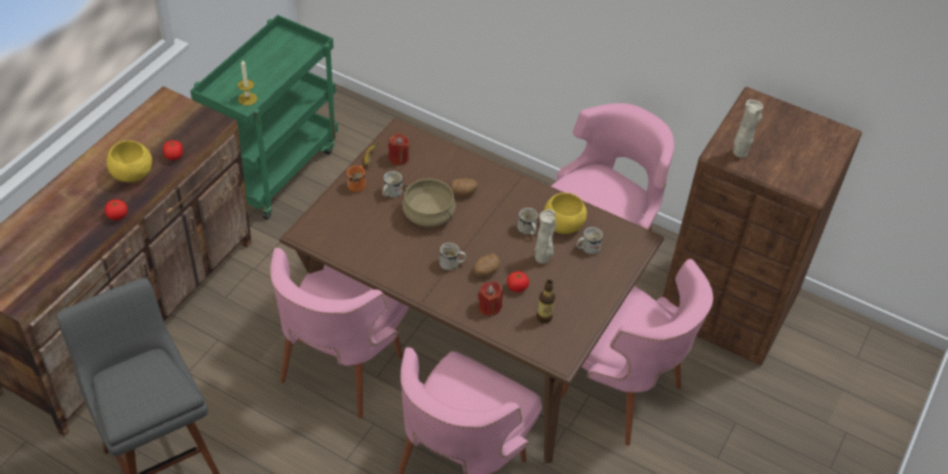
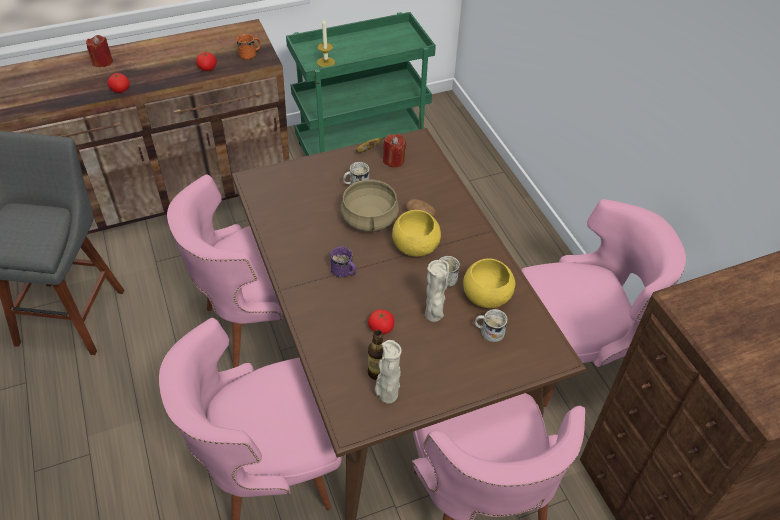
camera: 40 degrees right, 0 degrees up
yellow bowl [106,140,152,182] -> yellow bowl moved to [392,210,441,257]
orange mug [346,166,366,192] -> orange mug moved to [237,34,261,60]
white mug [439,243,466,270] -> purple mug [330,246,357,277]
potato [474,254,500,277] -> none
red candle [478,281,503,317] -> red candle moved to [86,35,113,67]
beige vase [733,100,763,158] -> beige vase moved to [375,340,402,404]

